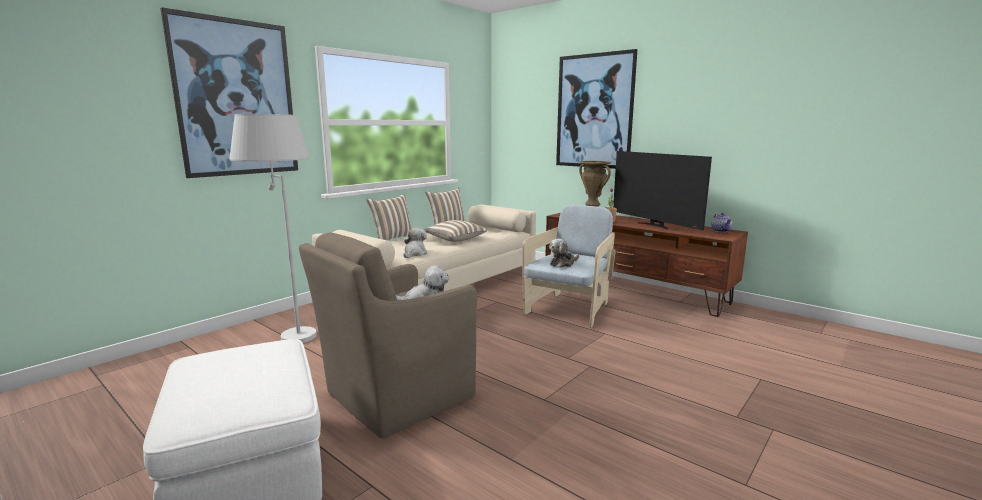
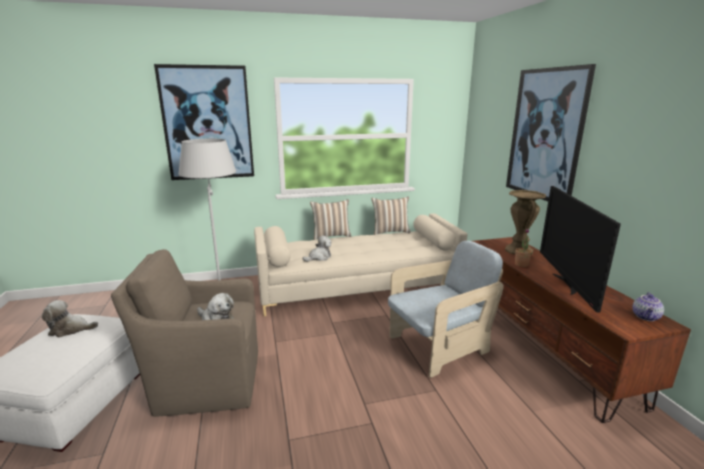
camera: 35 degrees right, 5 degrees up
pillow [424,220,487,242] -> none
plush toy [549,239,579,268] -> plush toy moved to [42,300,98,337]

